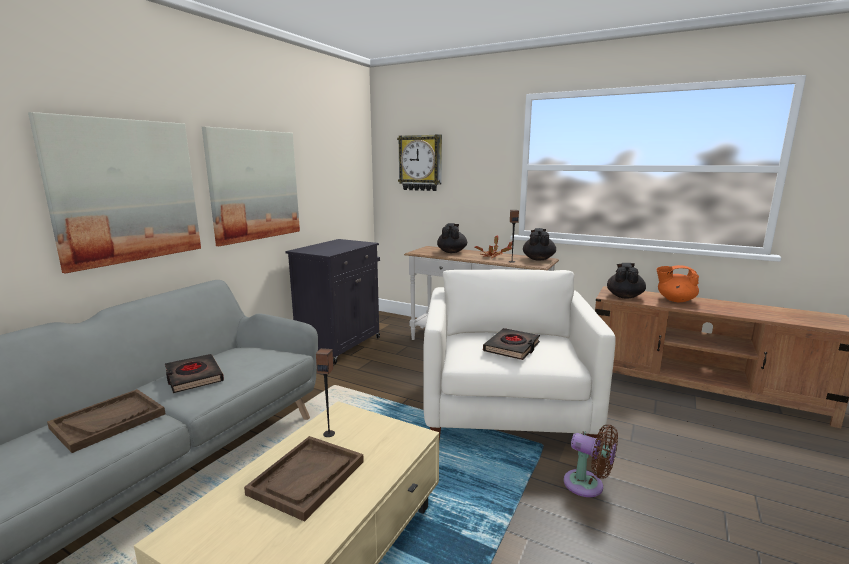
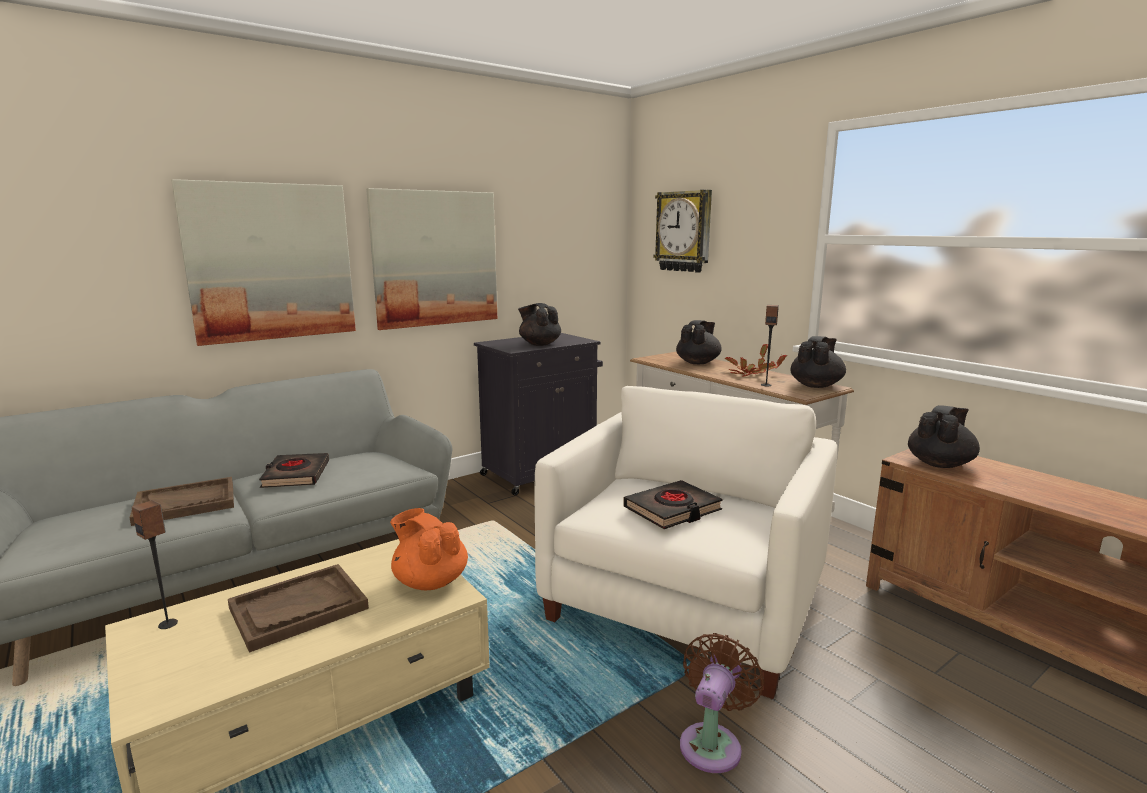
camera: 25 degrees right, 0 degrees up
speaker [316,348,335,437] -> speaker moved to [132,500,178,629]
brown fan [564,425,618,497] -> brown fan turned 120 degrees counterclockwise [680,633,764,773]
orange teapot [656,265,699,302] -> orange teapot moved to [390,508,468,590]
none -> black teapot [518,303,561,346]

